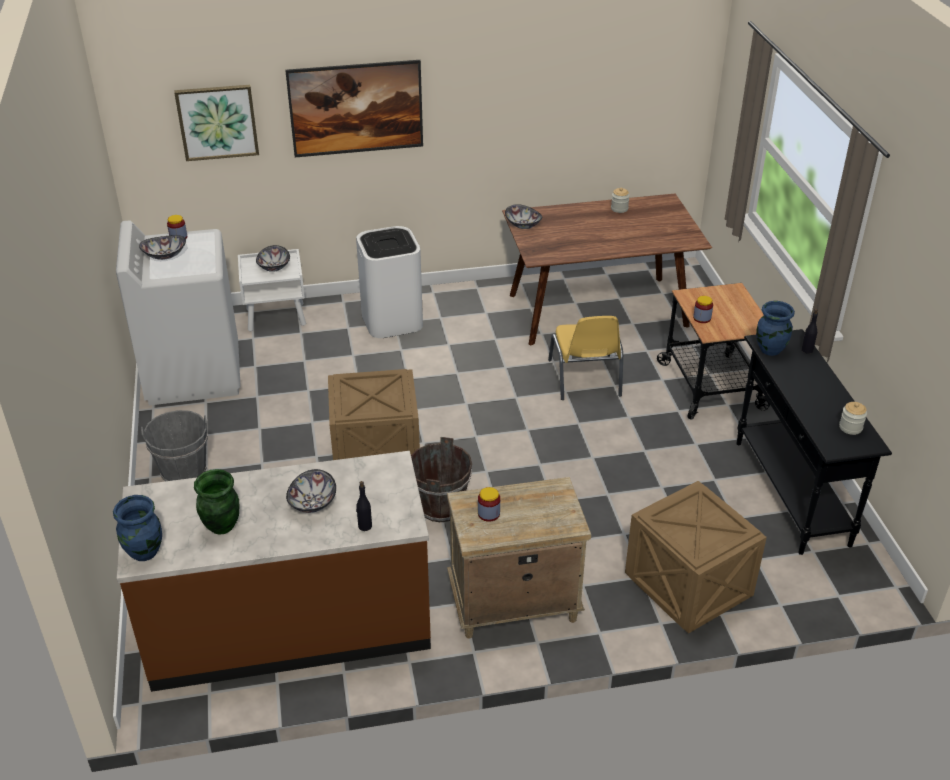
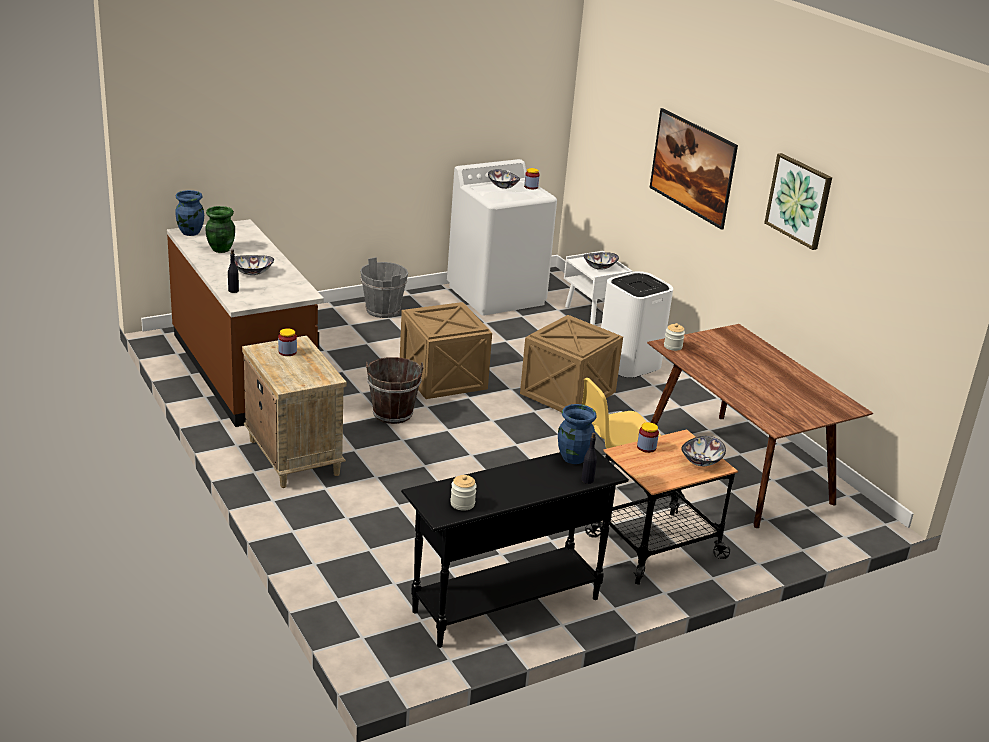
camera: 70 degrees right, 10 degrees down
picture [174,85,259,161] -> picture moved to [764,153,832,250]
bowl [505,204,542,229] -> bowl moved to [681,436,726,466]
jar [611,188,630,213] -> jar moved to [664,323,685,351]
crate [625,481,767,634] -> crate moved to [520,315,623,412]

